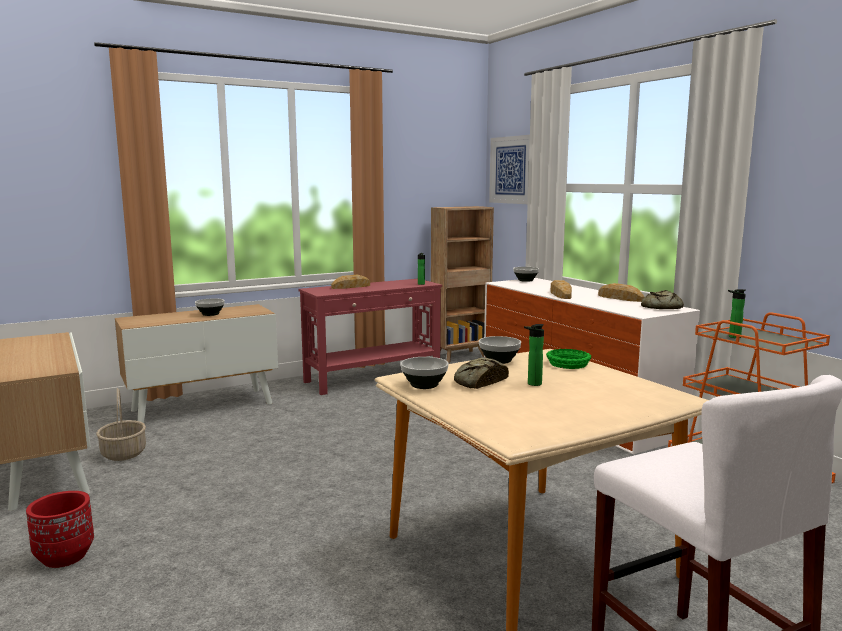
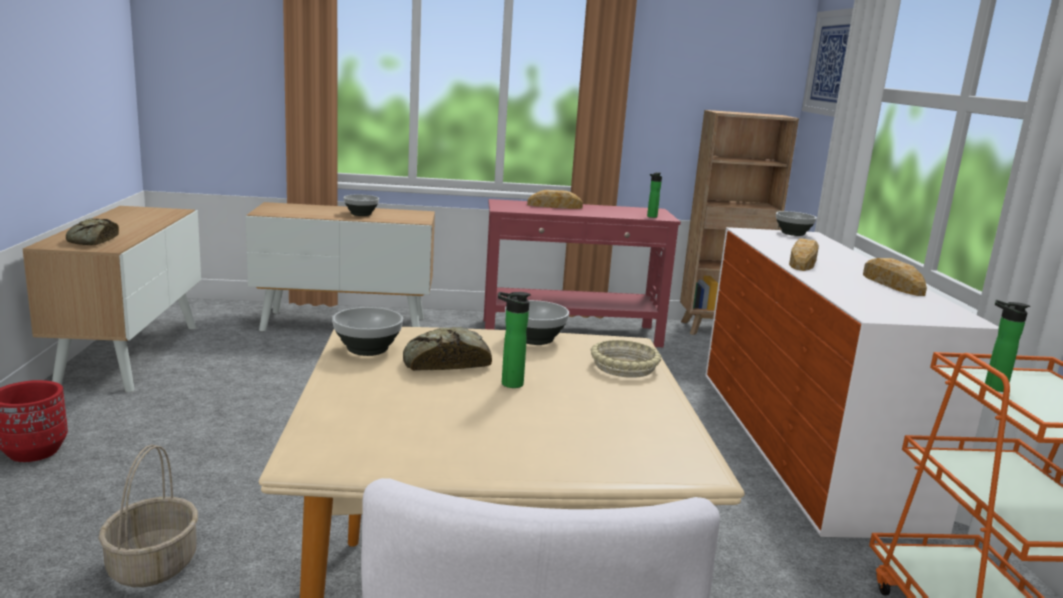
camera: 25 degrees right, 5 degrees up
basket [96,388,146,461] -> basket moved to [98,445,198,587]
green bowl [546,349,591,369] -> beige bowl [590,340,661,378]
bread [641,290,684,309] -> bread moved to [66,218,119,245]

